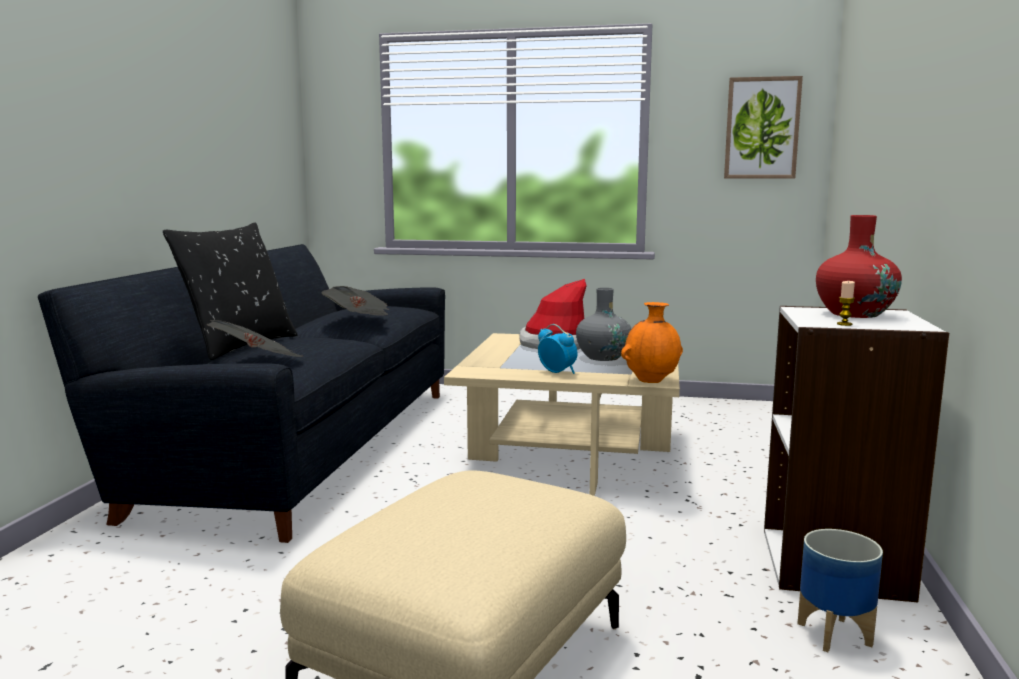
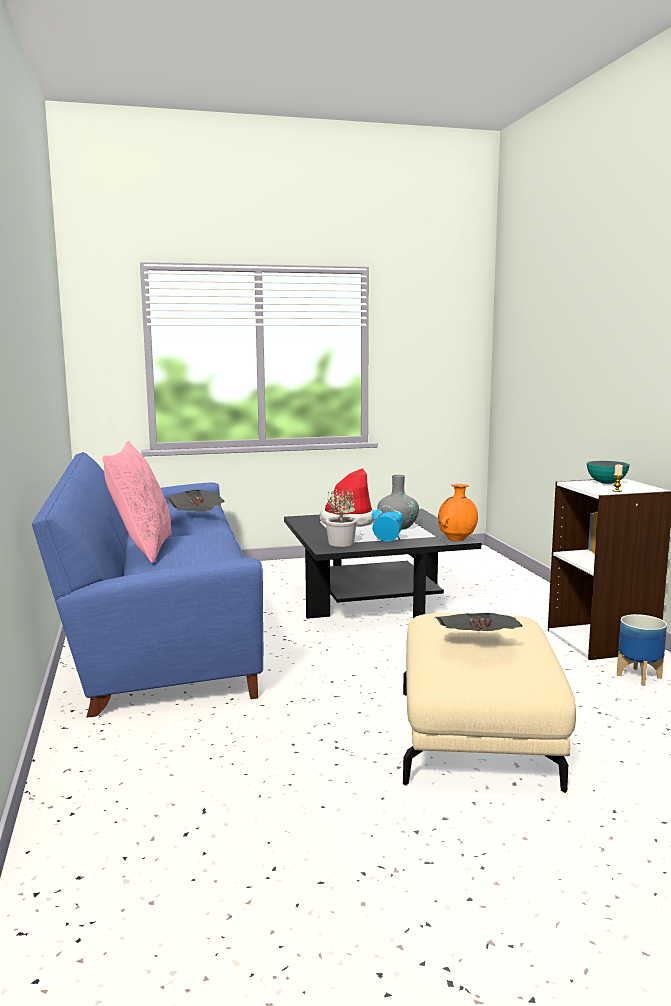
camera: 25 degrees left, 0 degrees up
black sofa [38,244,445,543] -> blue sofa [32,452,263,717]
black pillow [163,222,298,360] -> pink pillow [103,441,172,563]
newspaper [207,320,303,357] -> newspaper moved to [435,613,523,631]
beige coffee table [444,333,680,496] -> black coffee table [284,509,481,619]
picture [724,76,803,179] -> none
red vase [816,215,902,318] -> bowl [587,461,630,484]
none -> potted plant [325,486,357,547]

